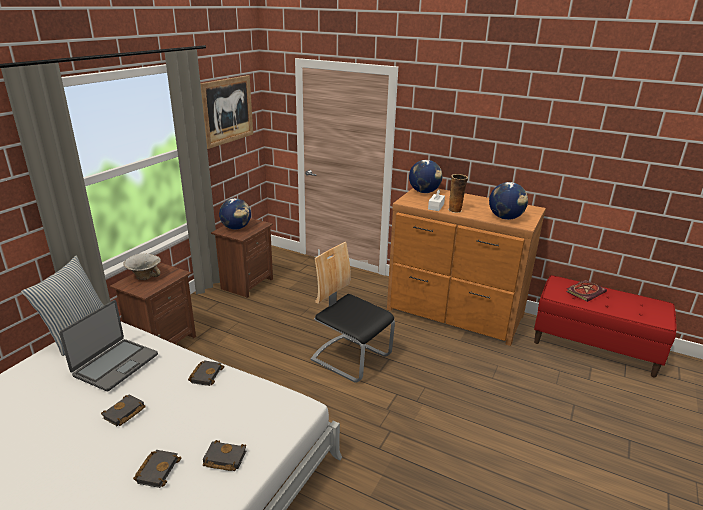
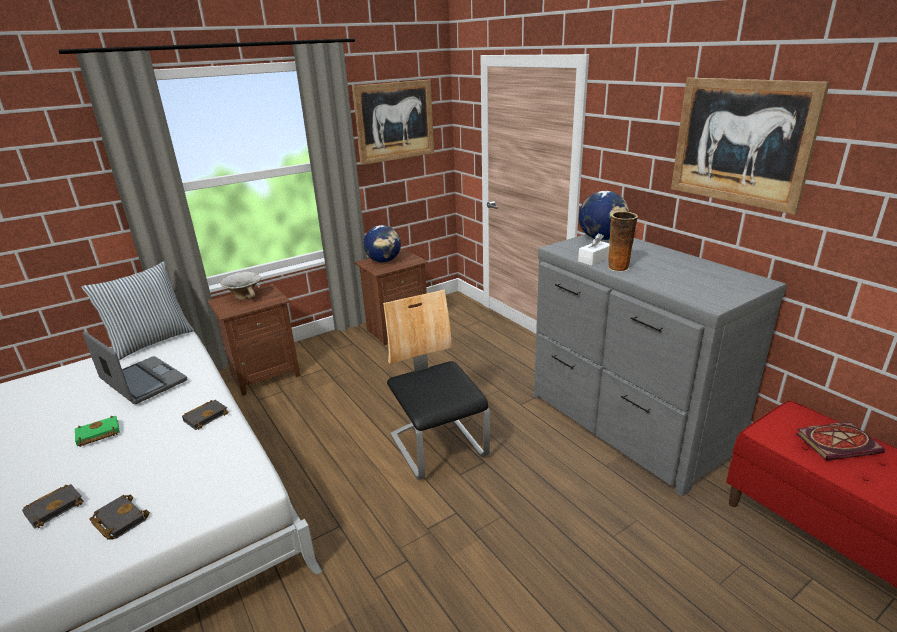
camera: 30 degrees right, 0 degrees up
laptop [59,300,158,391] -> laptop turned 105 degrees counterclockwise [83,331,187,404]
black book [101,394,146,426] -> green book [75,416,120,447]
brown dresser [387,188,546,346] -> grey dresser [534,234,787,496]
globe [489,182,528,220] -> none
none -> picture [671,78,830,215]

